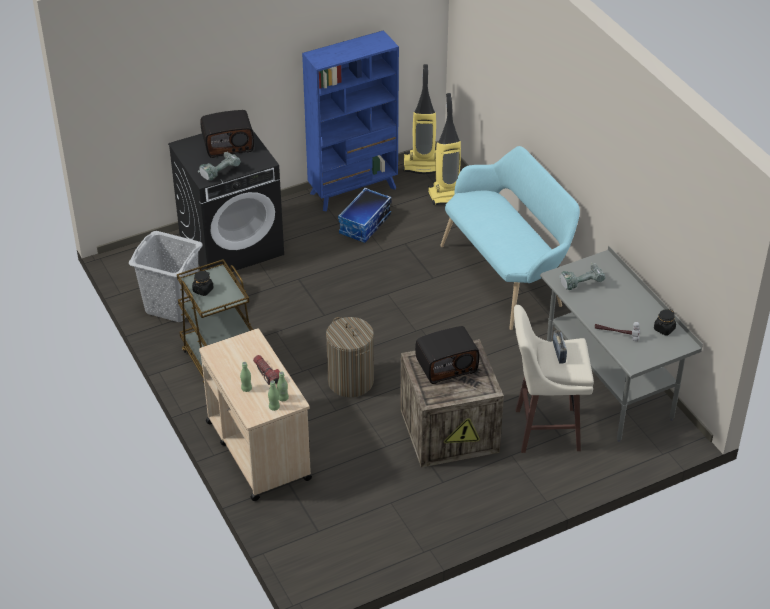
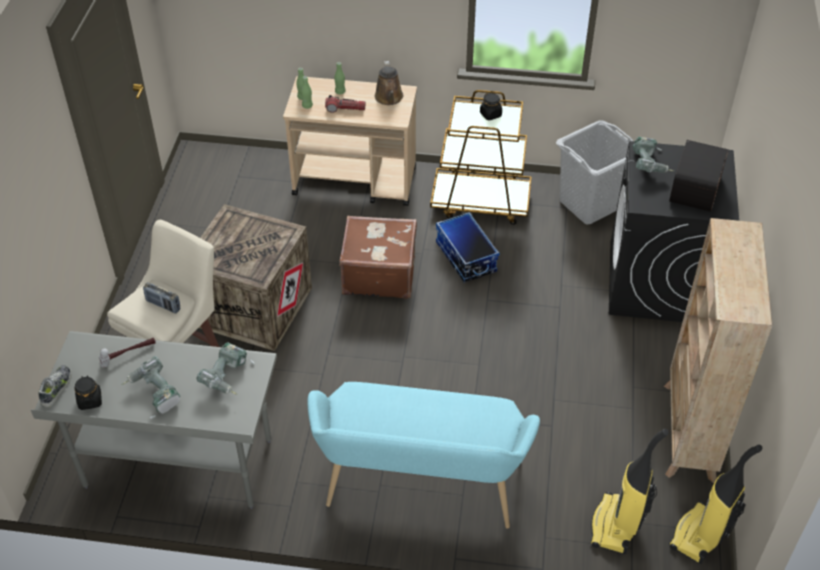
camera: 125 degrees right, 5 degrees up
blue bookcase [302,30,399,212] -> beige bookcase [664,218,772,483]
laundry basket [326,317,374,397] -> brown suitcase [339,216,417,299]
storage box [338,188,391,243] -> storage box moved to [436,212,499,283]
radio [415,326,479,384] -> none
none -> shoe [38,365,72,408]
none -> power drill [121,356,180,419]
none -> brown watering can [375,61,403,105]

